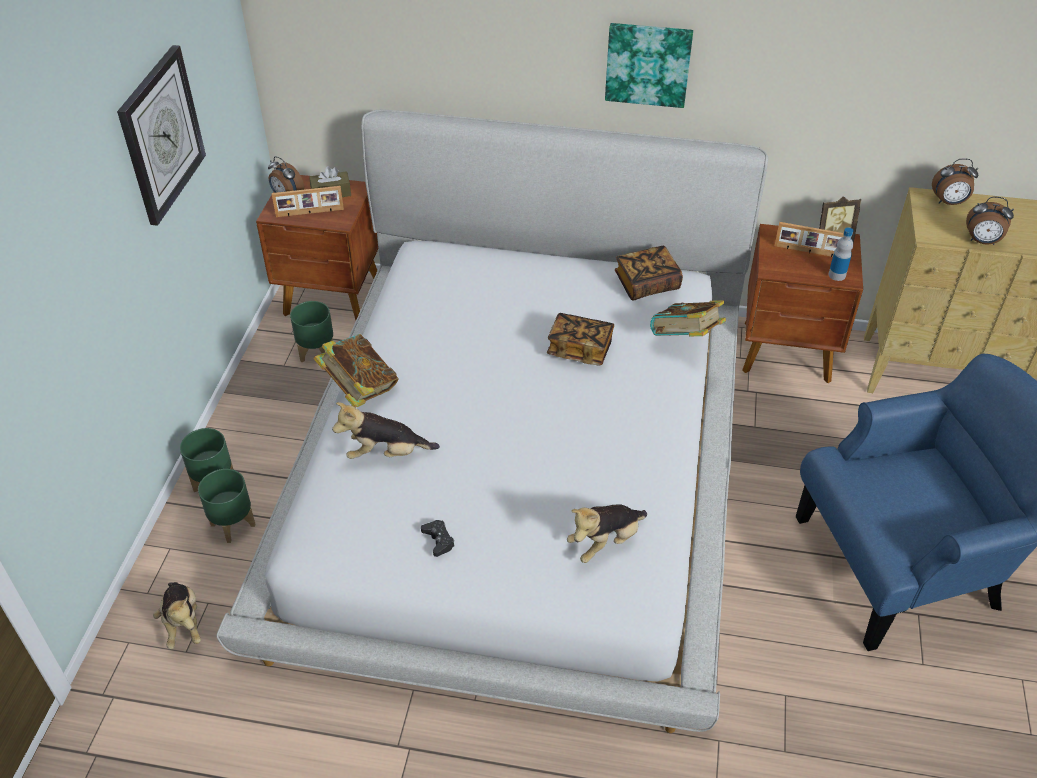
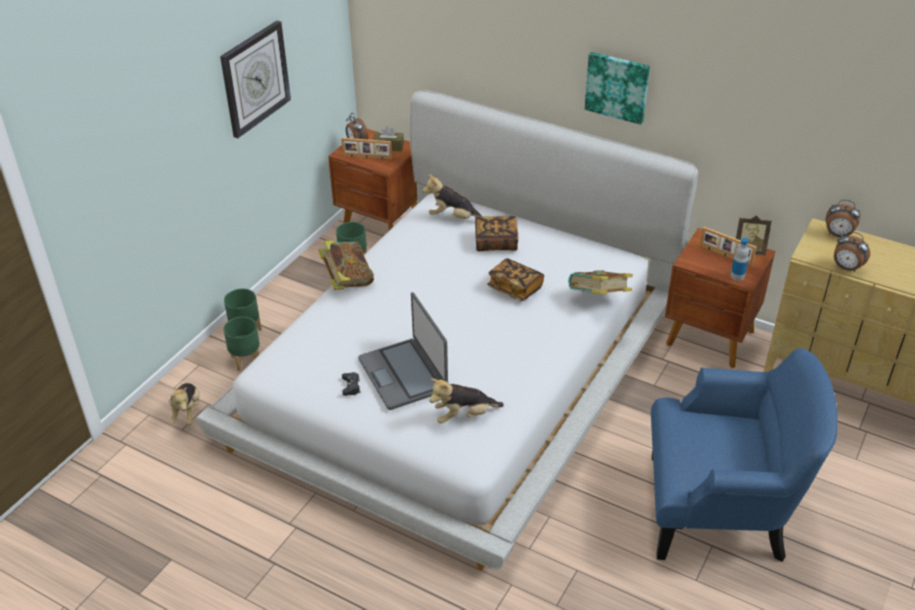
camera: 20 degrees right, 5 degrees down
plush toy [332,402,440,459] -> plush toy moved to [422,174,483,219]
book [615,246,683,301] -> book moved to [475,216,518,251]
none -> laptop [358,292,448,410]

